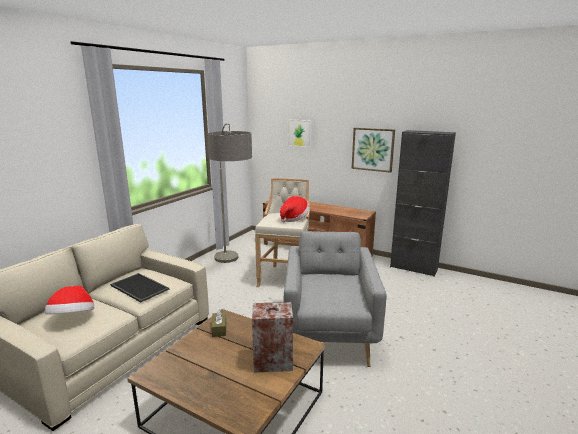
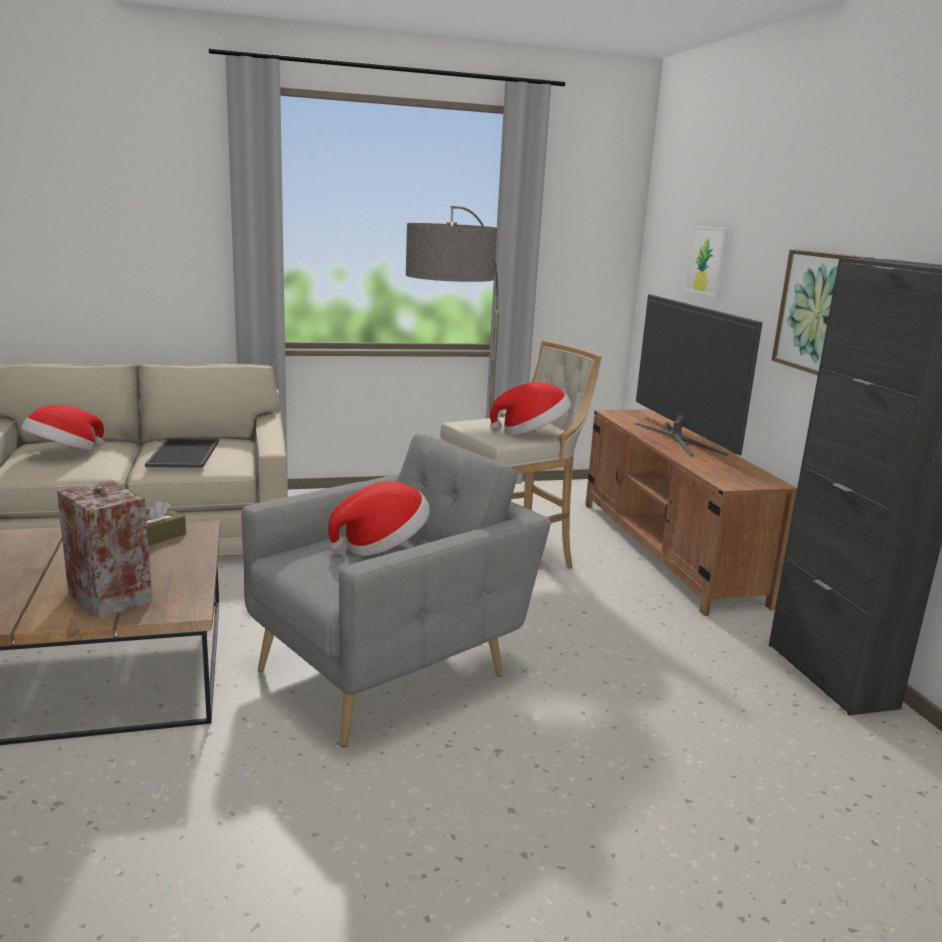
camera: 45 degrees right, 0 degrees up
none -> hat [328,481,430,556]
none -> television [636,294,763,456]

